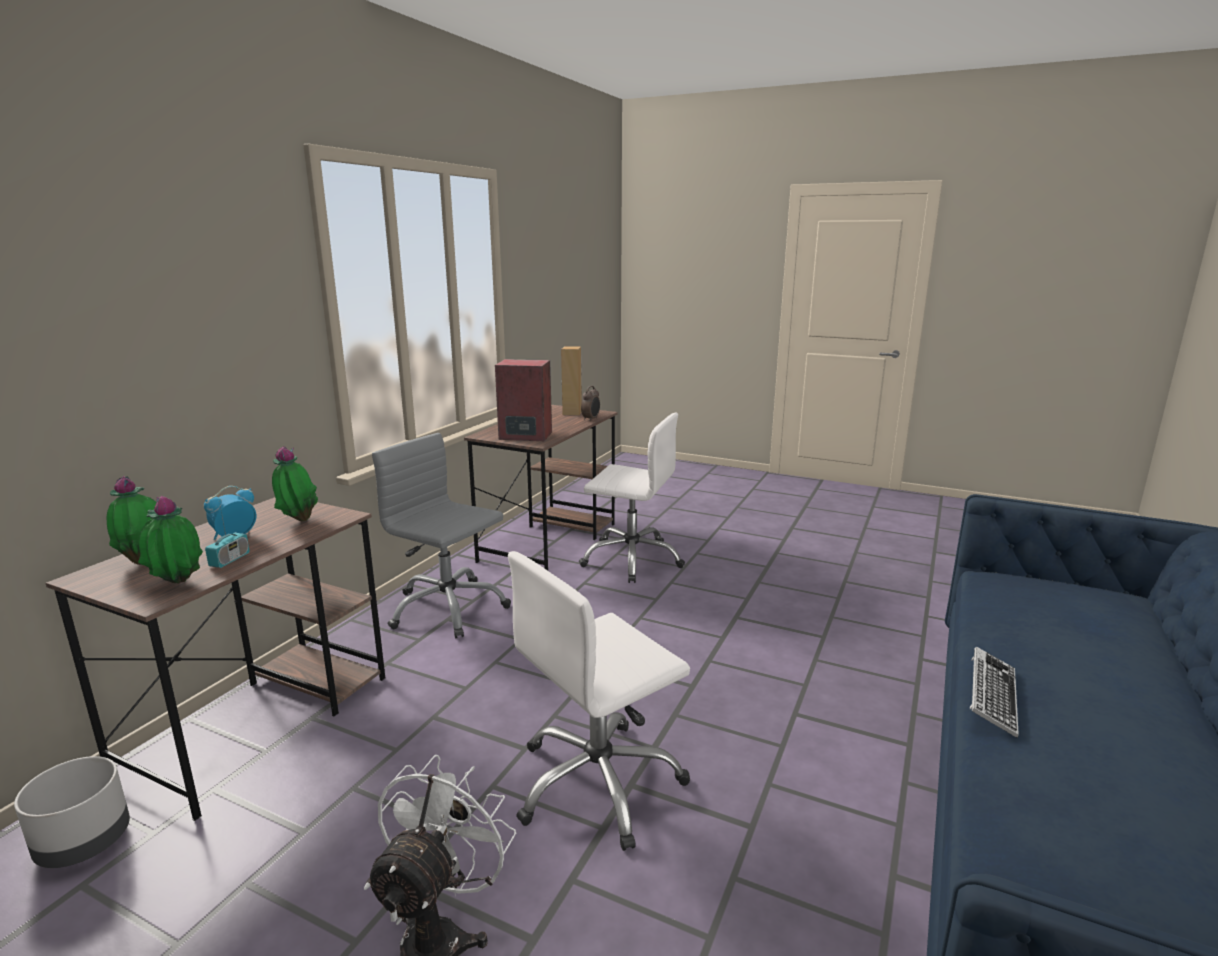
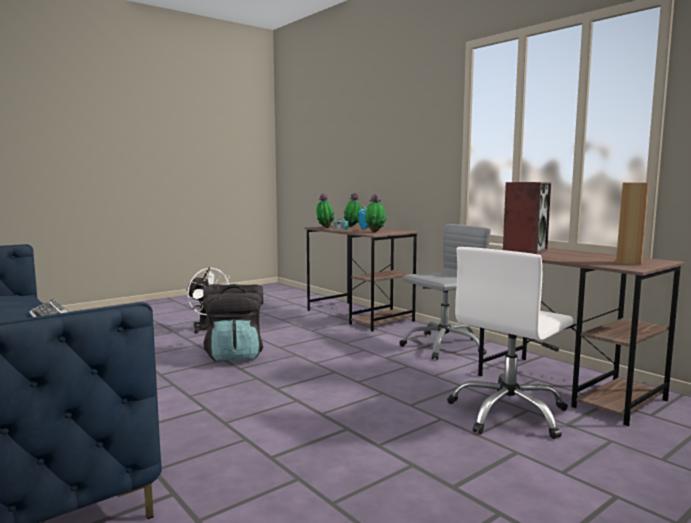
camera: 115 degrees right, 10 degrees down
grey planter [14,756,130,868] -> none
white office chair [508,551,690,851] -> black backpack [202,284,263,361]
alarm clock [581,386,600,421] -> none

